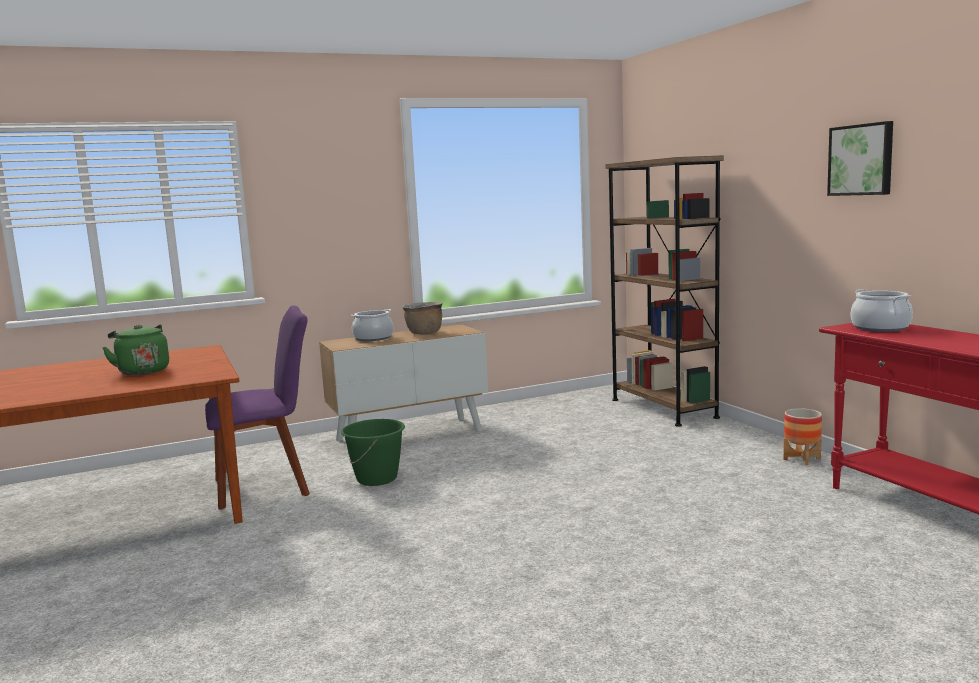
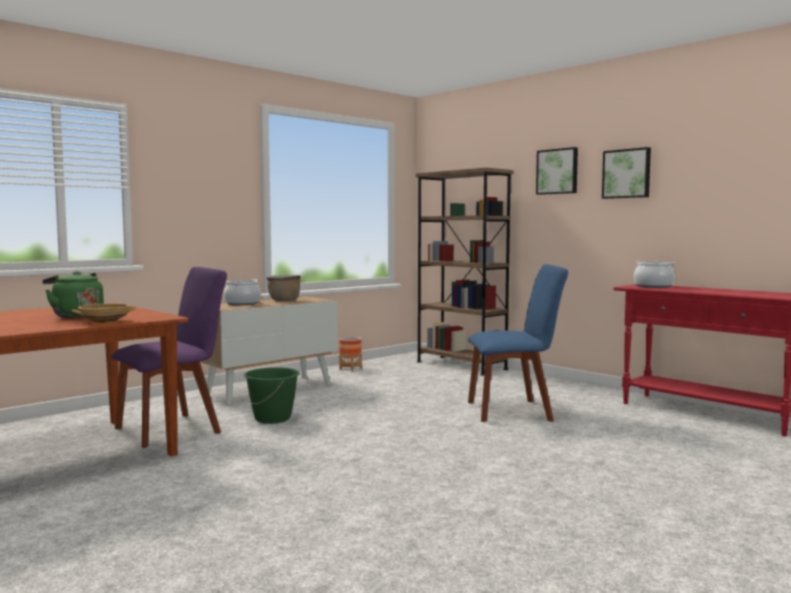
camera: 20 degrees left, 5 degrees down
planter [783,408,822,466] -> planter moved to [339,337,362,371]
none -> beige bowl [72,303,136,323]
none -> blue chair [468,264,568,422]
none -> picture [536,147,578,195]

